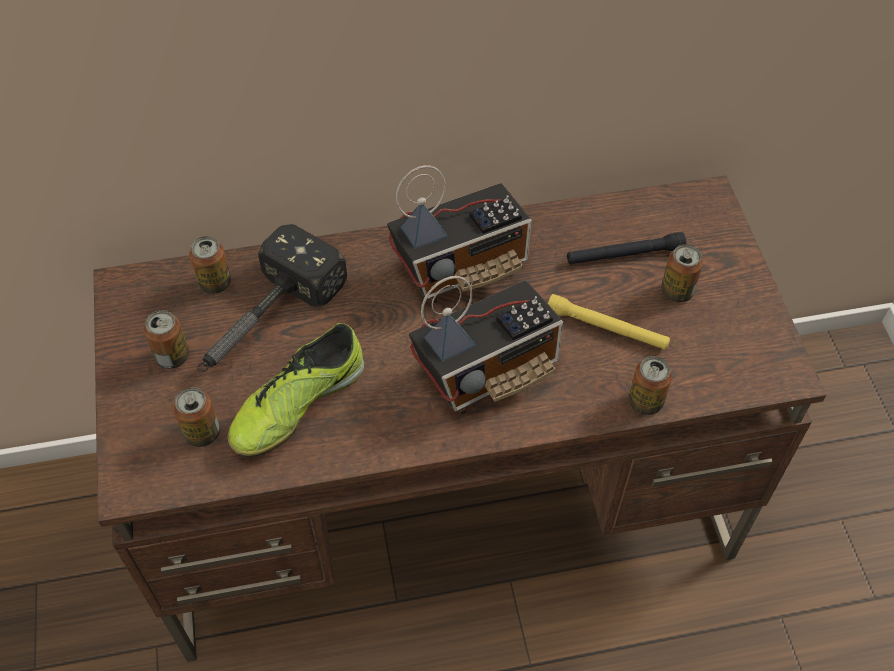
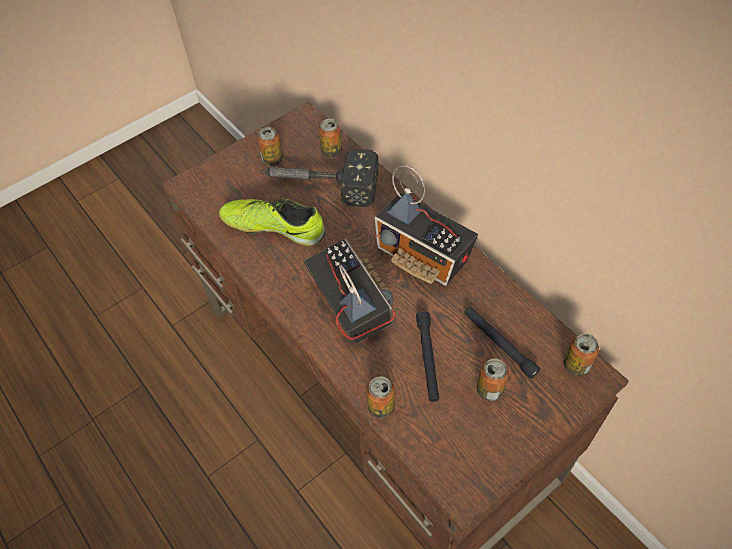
camera: 65 degrees right, 0 degrees up
can [173,387,220,447] -> can moved to [564,333,599,376]
radio [409,276,563,415] -> radio turned 150 degrees counterclockwise [304,239,395,343]
yellow flashlight [548,294,670,350] -> black flashlight [416,311,439,402]

